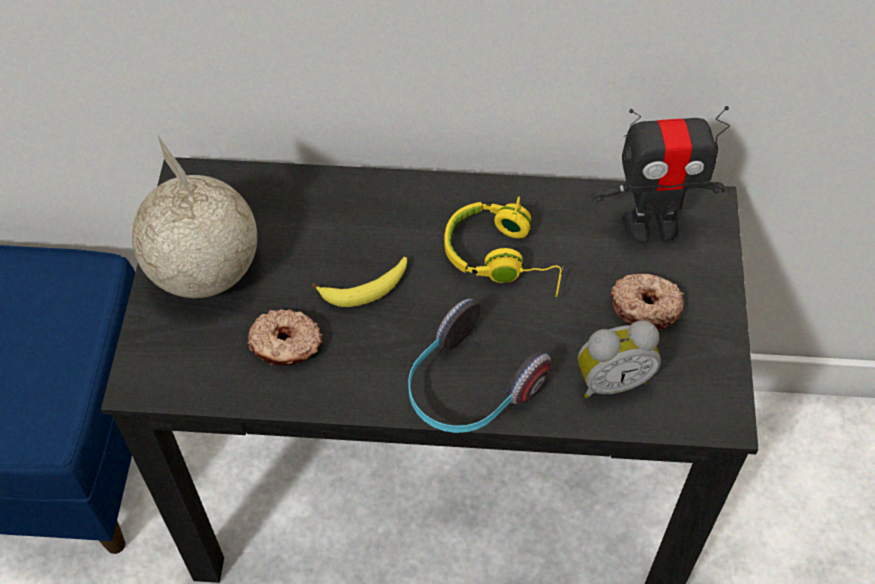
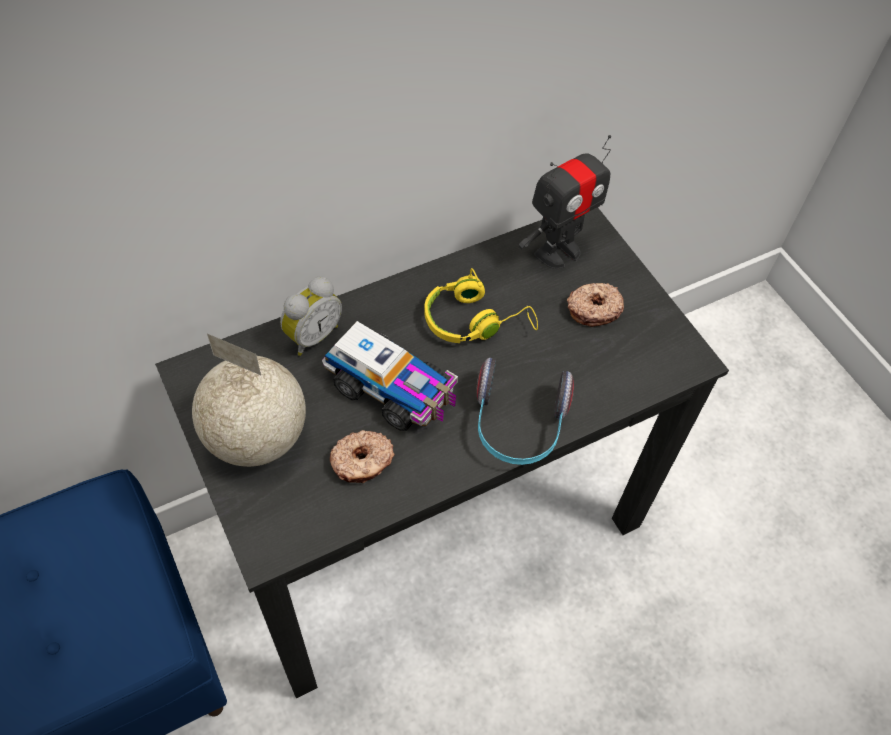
camera: 35 degrees left, 0 degrees up
banana [312,257,407,307] -> toy truck [322,321,458,431]
alarm clock [578,320,661,398] -> alarm clock moved to [280,277,342,356]

